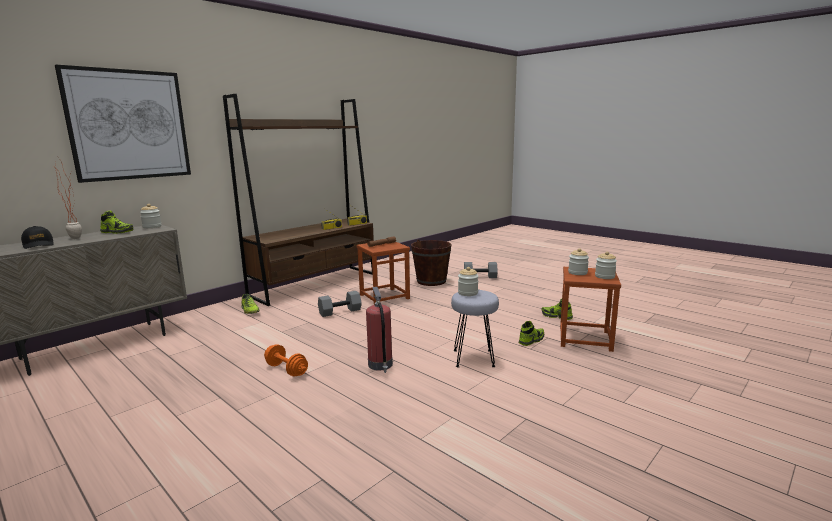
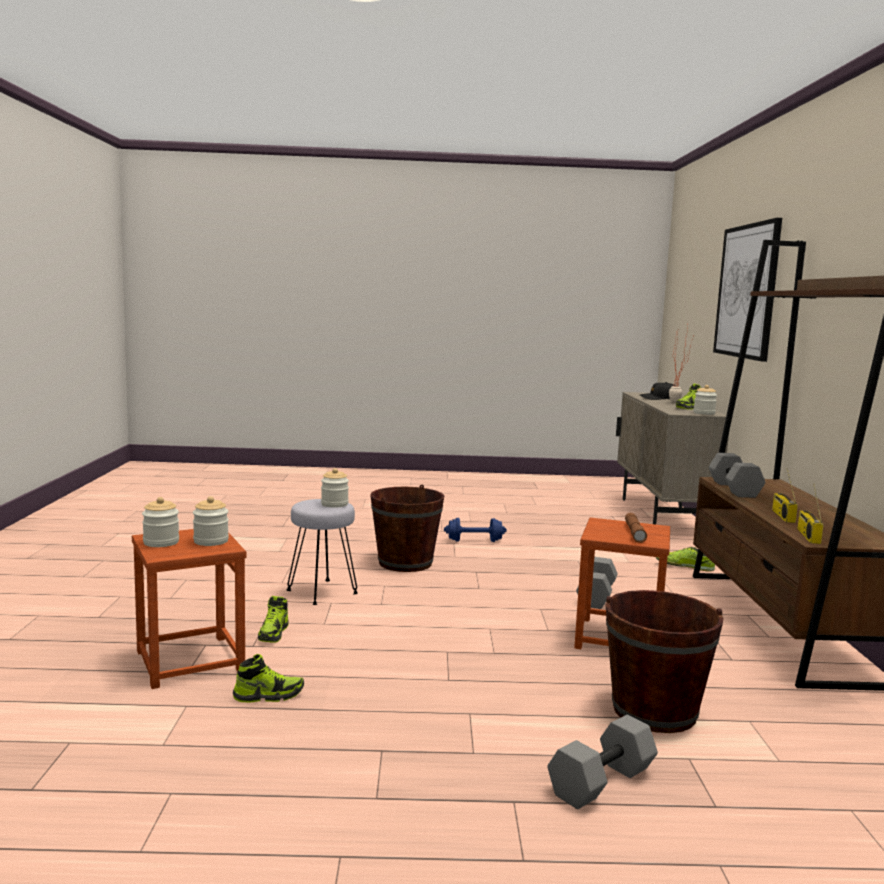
camera: 135 degrees right, 5 degrees down
orange dumbbell [264,344,308,377] -> blue dumbbell [444,518,507,542]
fire extinguisher [366,287,393,373] -> brown bucket [370,484,445,572]
none -> grey dumbbell [709,453,765,498]

